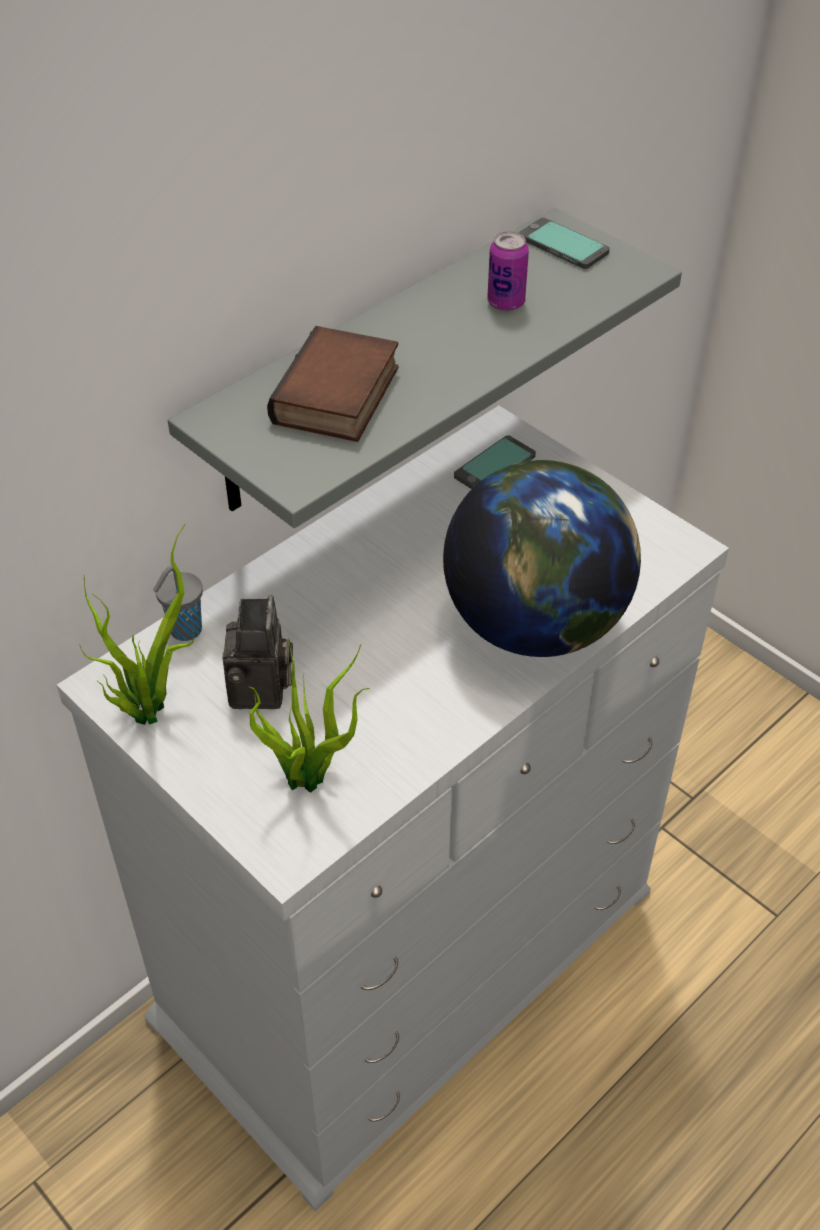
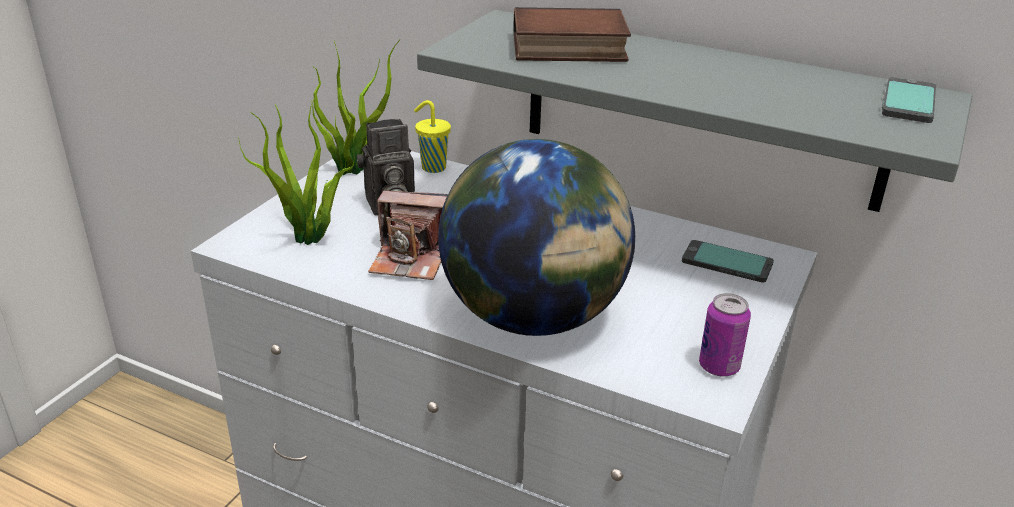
camera: 70 degrees right, 15 degrees down
grey cup [153,566,203,641] -> yellow cup [414,100,451,173]
can [487,231,529,311] -> can moved to [699,293,751,376]
none -> camera [368,191,448,280]

